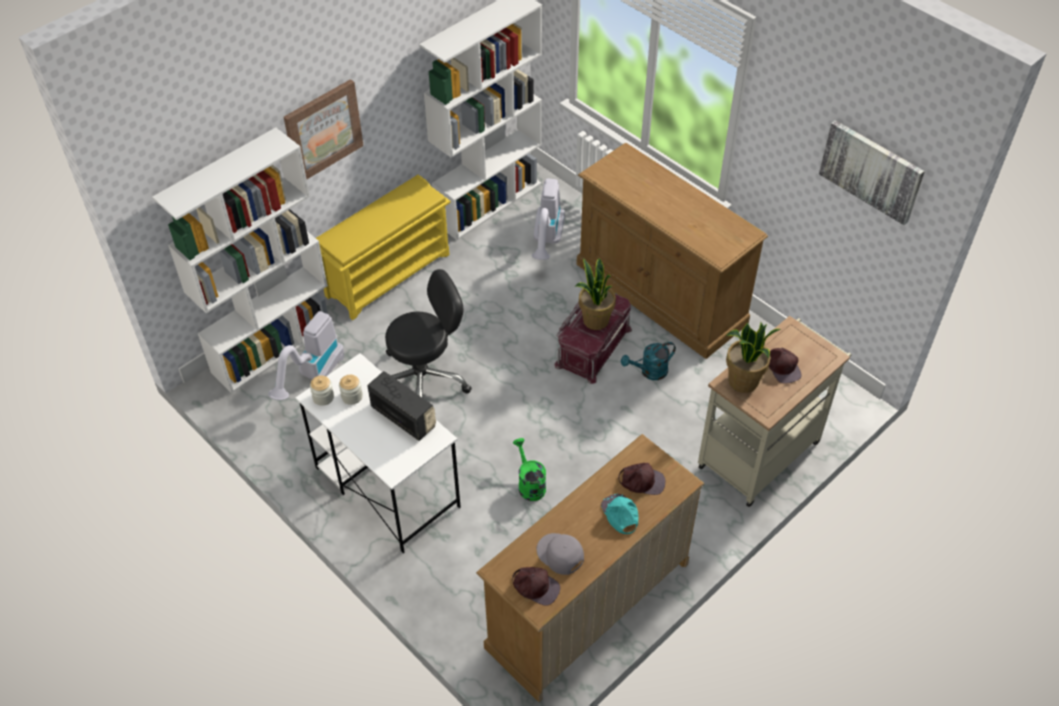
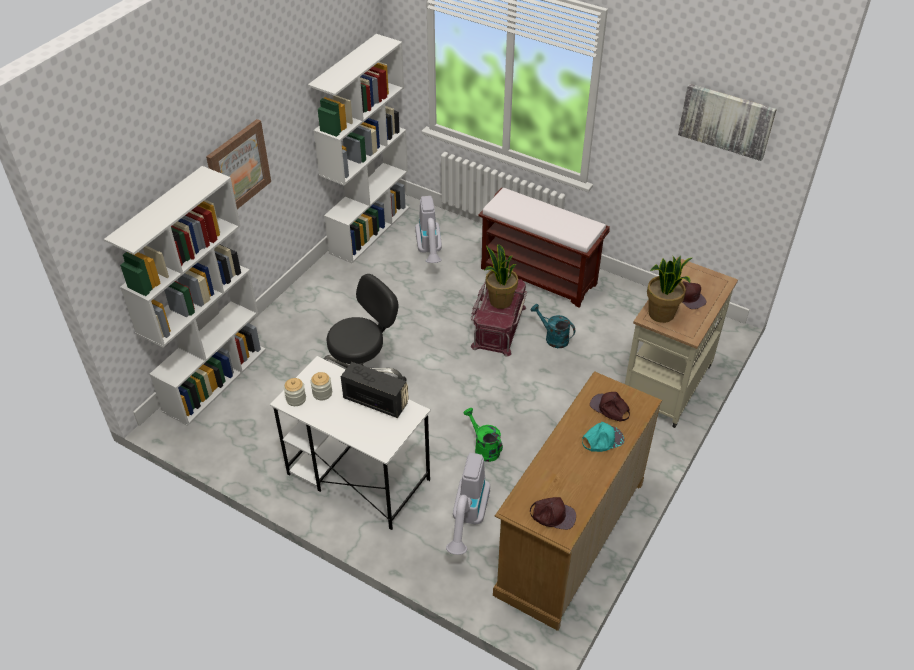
camera: 15 degrees left, 5 degrees down
vacuum cleaner [268,311,344,400] -> vacuum cleaner moved to [446,453,490,555]
yellow shoe rack [316,174,451,320] -> none
grey cap [537,533,584,575] -> none
brown cabinet [576,143,768,359] -> brown bench [478,187,610,308]
turquoise cap [601,494,639,534] -> turquoise cap turned 105 degrees clockwise [582,422,624,452]
brown cap [618,463,665,495] -> brown cap turned 135 degrees counterclockwise [590,392,630,421]
turquoise watering can [621,342,676,380] -> turquoise watering can turned 75 degrees clockwise [531,304,575,348]

